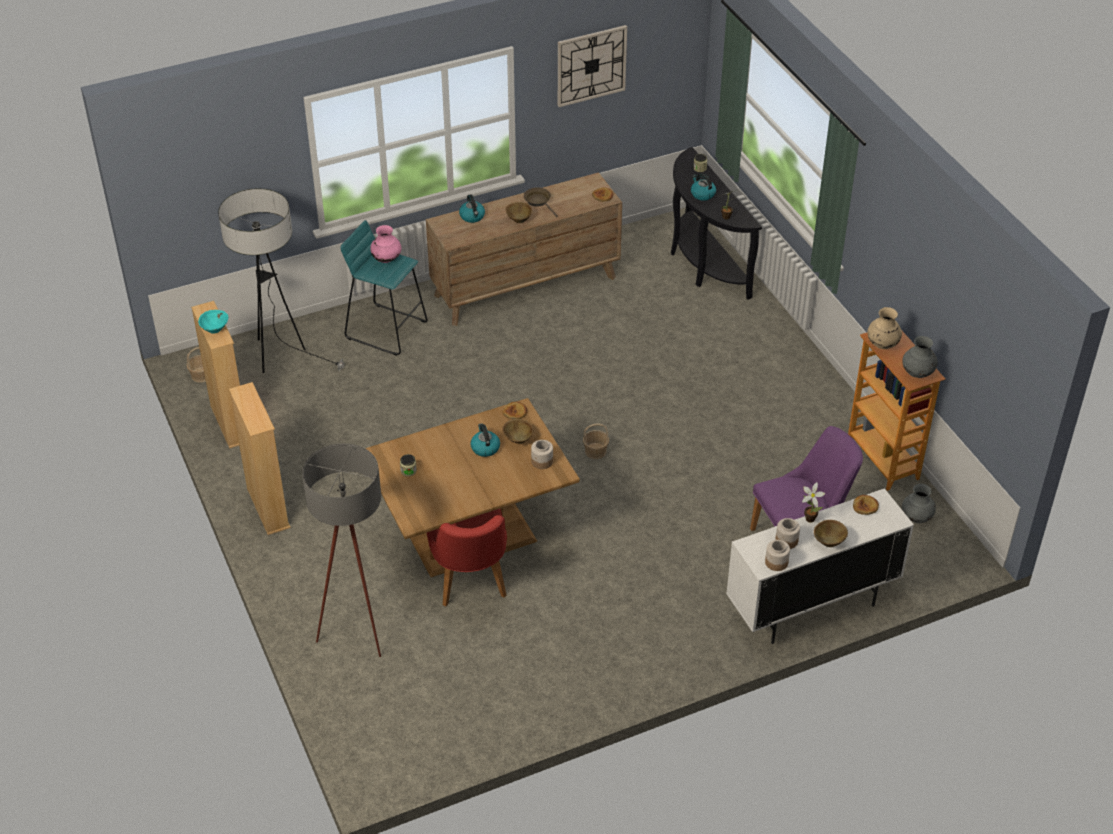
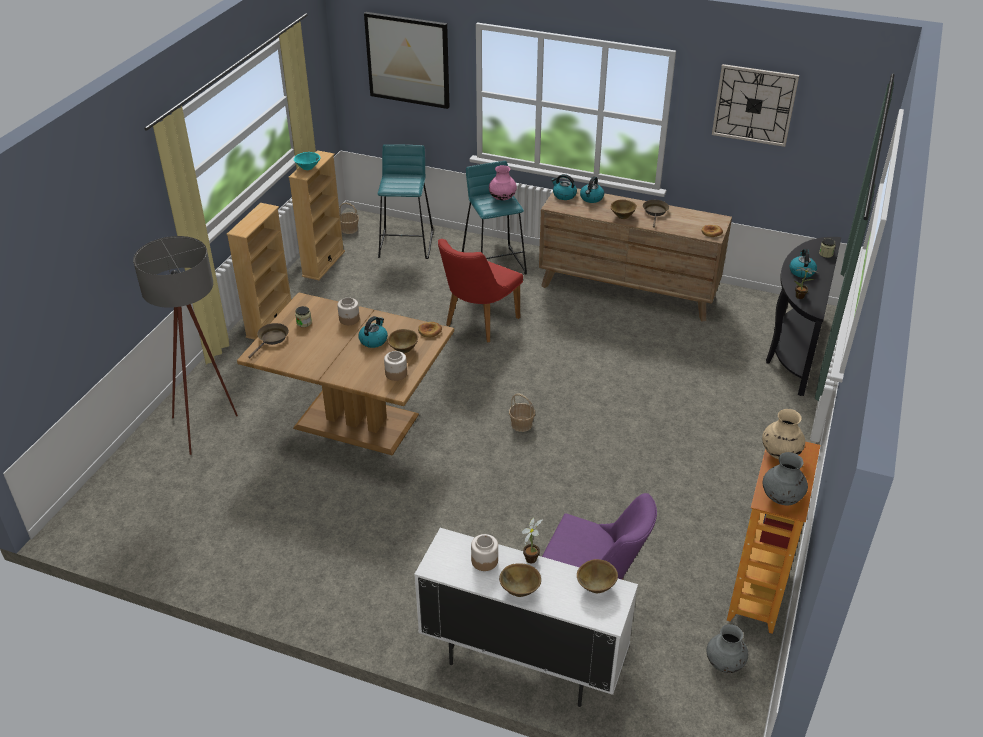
camera: 45 degrees right, 5 degrees down
floor lamp [218,188,347,373] -> turquoise stool [378,144,434,259]
red chair [427,508,507,607] -> red chair moved to [438,239,523,342]
jar [765,540,790,571] -> jar moved to [337,297,360,325]
bread [853,495,879,515] -> brown bowl [577,559,618,593]
none -> brown frying pan [248,323,289,358]
none -> picture [364,12,449,109]
none -> kettle [551,174,577,200]

